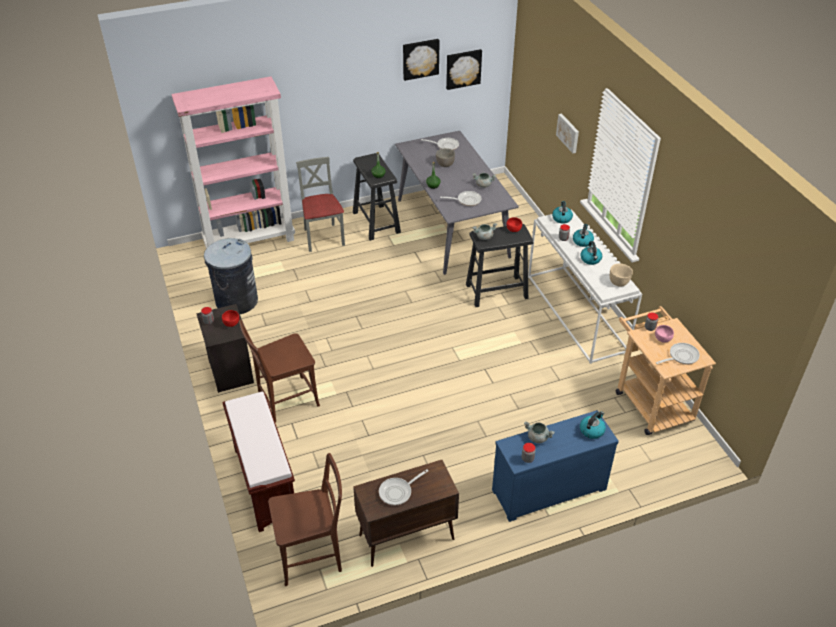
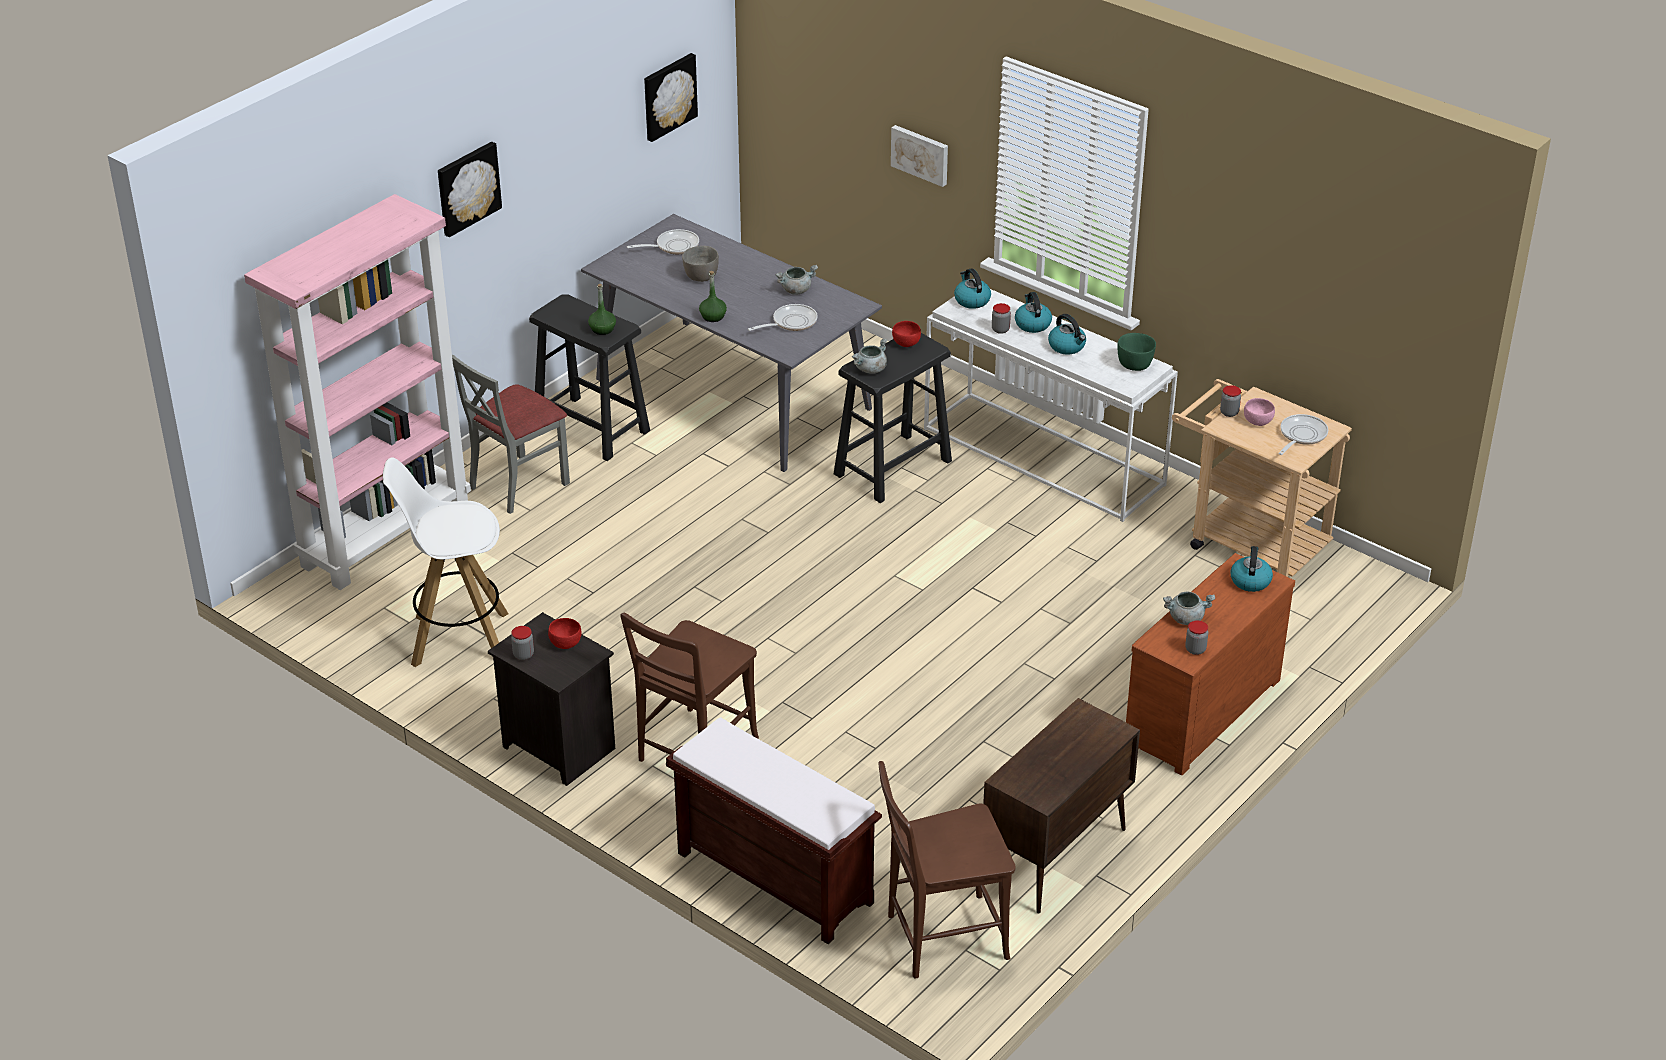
camera: 30 degrees left, 5 degrees down
grey trash can [204,238,258,314] -> white stool [383,458,508,667]
brown chair [268,453,342,586] -> brown chair turned 150 degrees counterclockwise [879,761,1016,979]
grey chair [296,157,345,252] -> grey chair turned 90 degrees counterclockwise [452,355,570,514]
frying pan [379,469,428,505] -> none
picture [403,39,440,81] -> picture moved to [438,142,502,237]
blue dresser [492,410,619,522] -> brown dresser [1126,553,1295,775]
beige bowl [610,263,633,287] -> green bowl [1118,333,1156,371]

